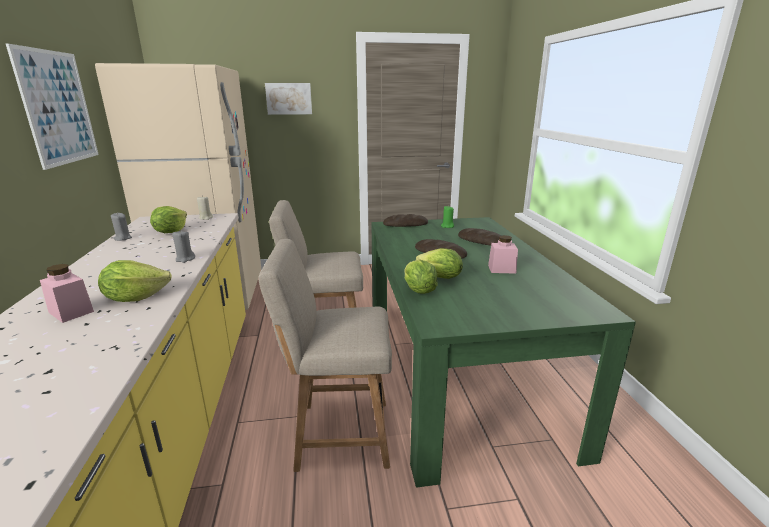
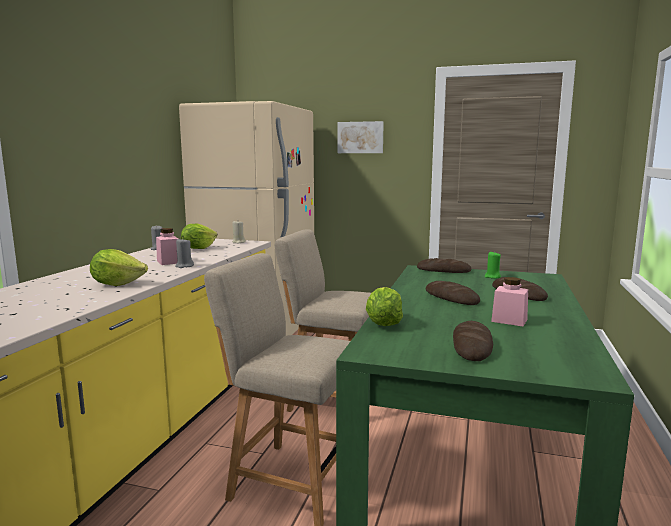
camera: 25 degrees right, 10 degrees down
picture [5,43,99,170] -> none
pink jar [40,264,94,323] -> pink jar moved to [156,228,179,265]
lettuce [416,248,463,279] -> none
none -> bread [453,321,493,361]

